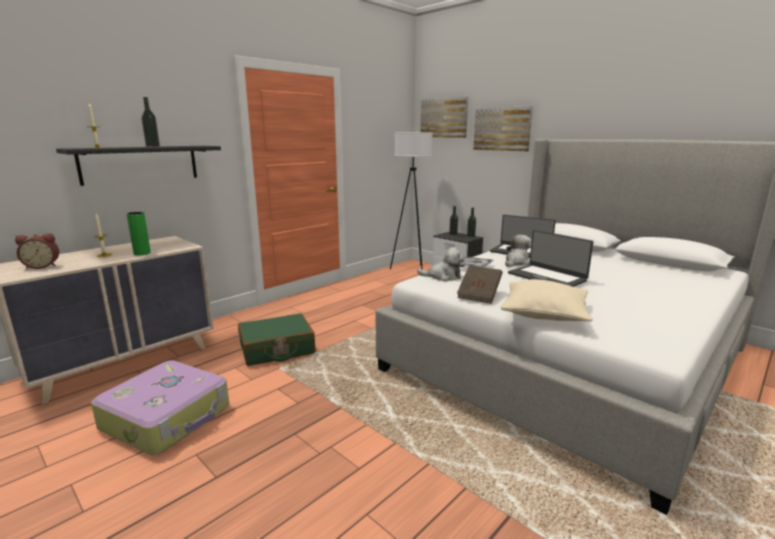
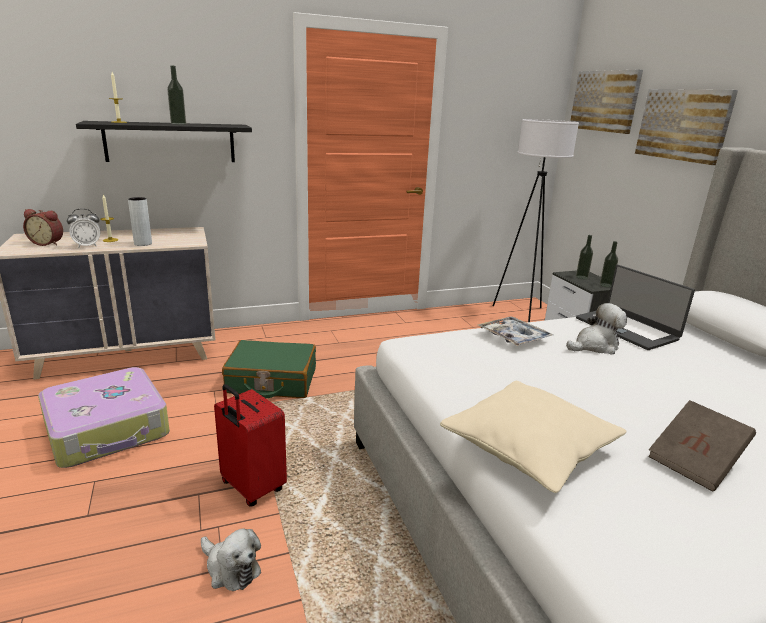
camera: 25 degrees right, 5 degrees up
green vase [127,212,151,255] -> grey vase [128,197,152,246]
plush toy [417,247,465,282] -> plush toy moved to [201,528,261,591]
brown book [457,265,503,304] -> brown book moved to [648,400,756,492]
laptop [508,230,593,287] -> none
none -> alarm clock [67,209,100,248]
none -> red suitcase [214,384,287,507]

